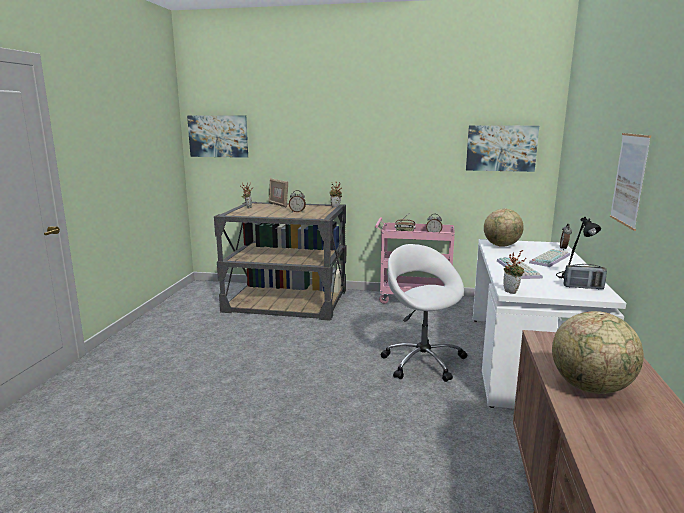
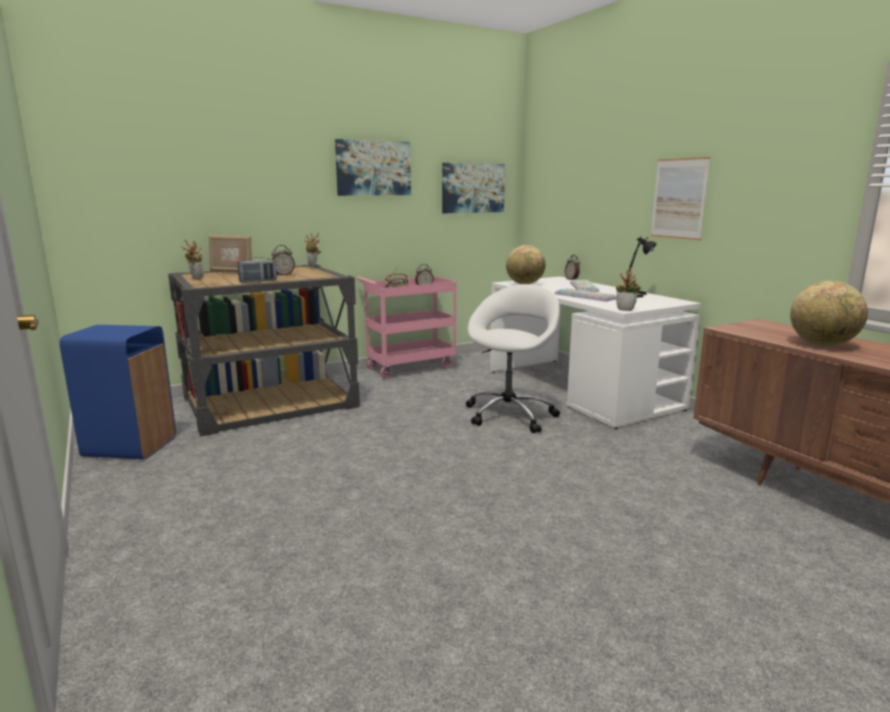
camera: 40 degrees left, 0 degrees up
picture [187,115,248,158] -> picture moved to [335,139,411,196]
white office chair [381,244,467,382] -> white office chair turned 120 degrees clockwise [466,284,560,433]
radio [564,264,607,289] -> radio moved to [238,257,277,283]
none -> blue trash can [59,325,176,459]

